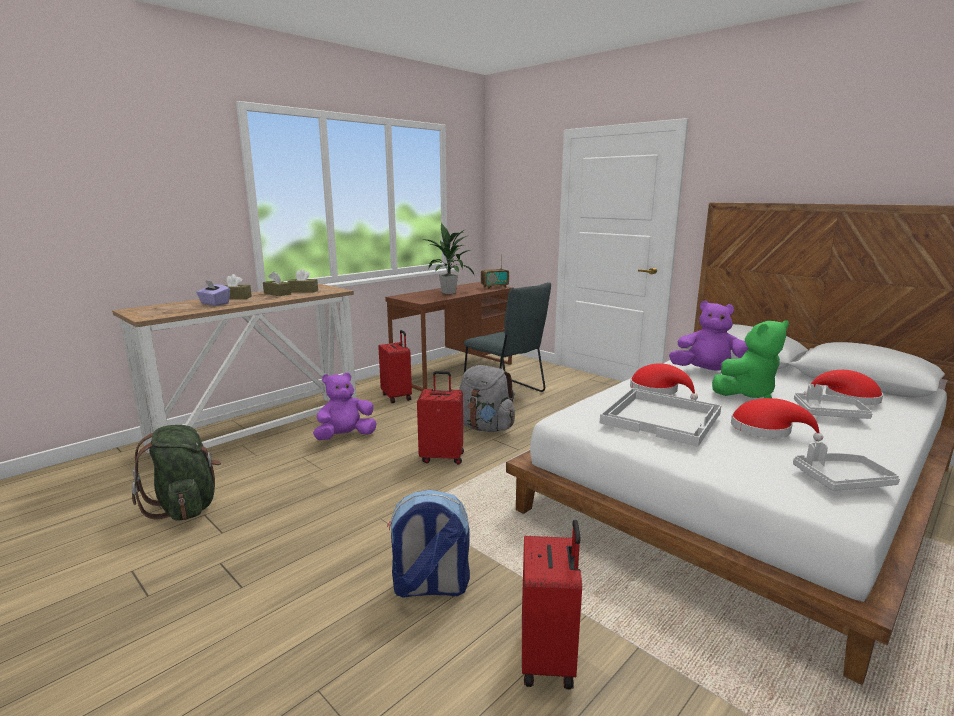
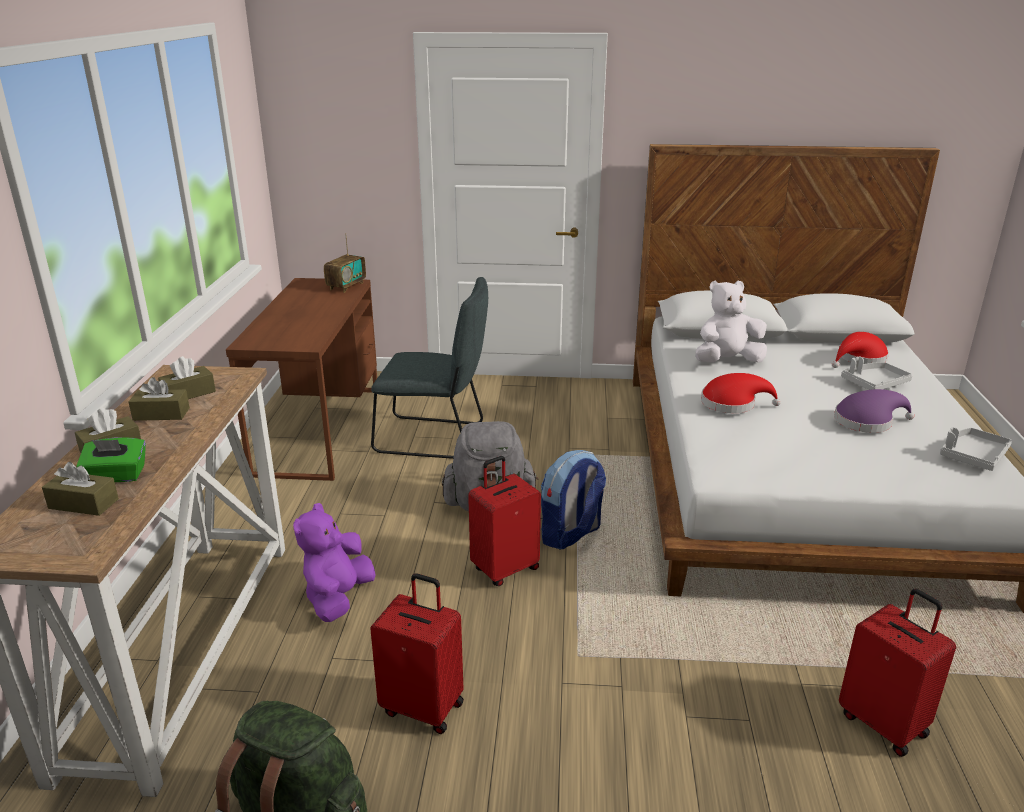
camera: 40 degrees left, 10 degrees up
purple tissue box [196,280,230,306] -> green tissue box [76,437,146,482]
red suitcase [378,330,412,403] -> red suitcase moved to [370,573,464,734]
backpack [387,490,470,598] -> backpack moved to [541,450,606,549]
potted plant [424,223,475,294] -> none
white tray [600,388,722,447] -> none
purple plush toy [669,301,748,377] -> white plush toy [695,280,767,362]
green plush toy [712,320,789,398] -> none
red hat [731,398,823,441] -> purple hat [834,389,914,433]
none -> brown tissue box [42,462,119,516]

